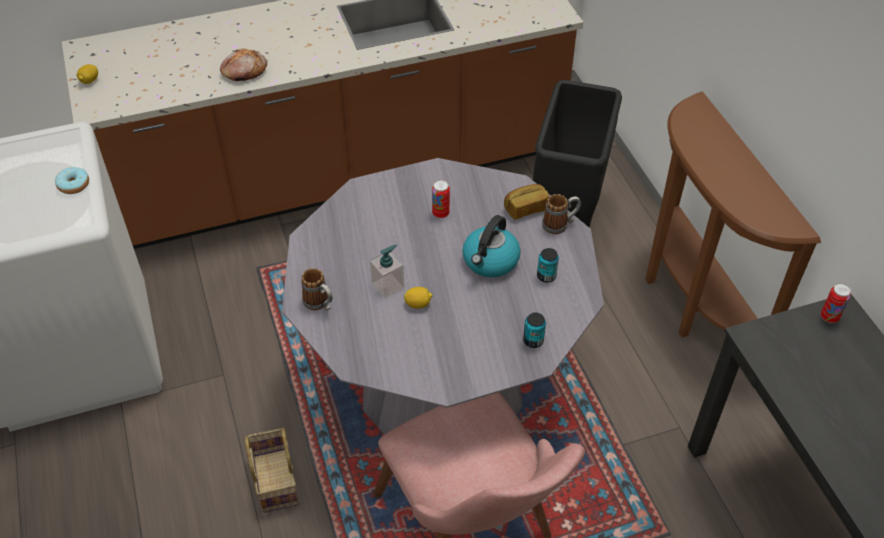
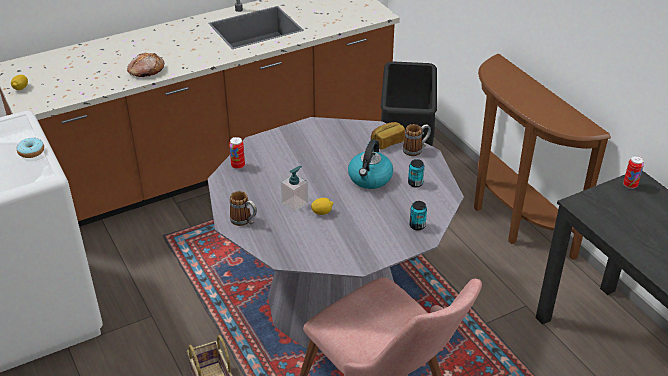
camera: 10 degrees left, 10 degrees down
can [432,180,450,218] -> can moved to [229,137,245,169]

